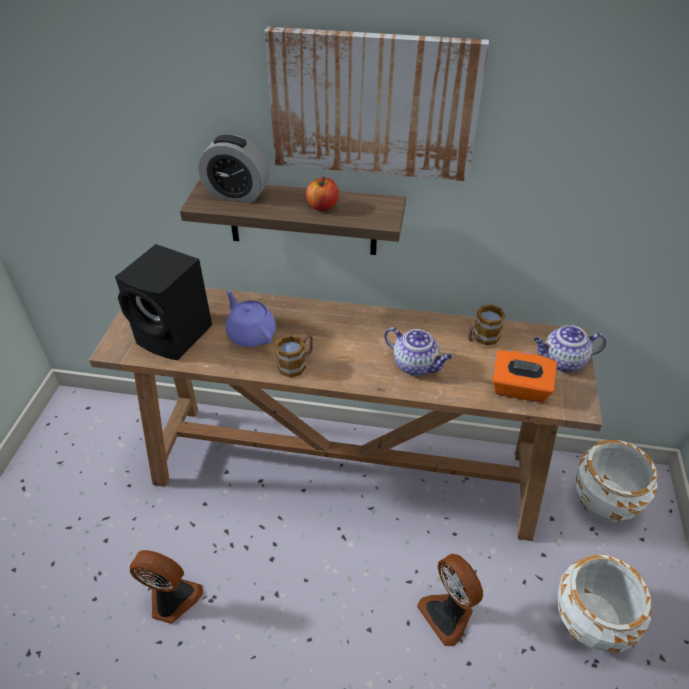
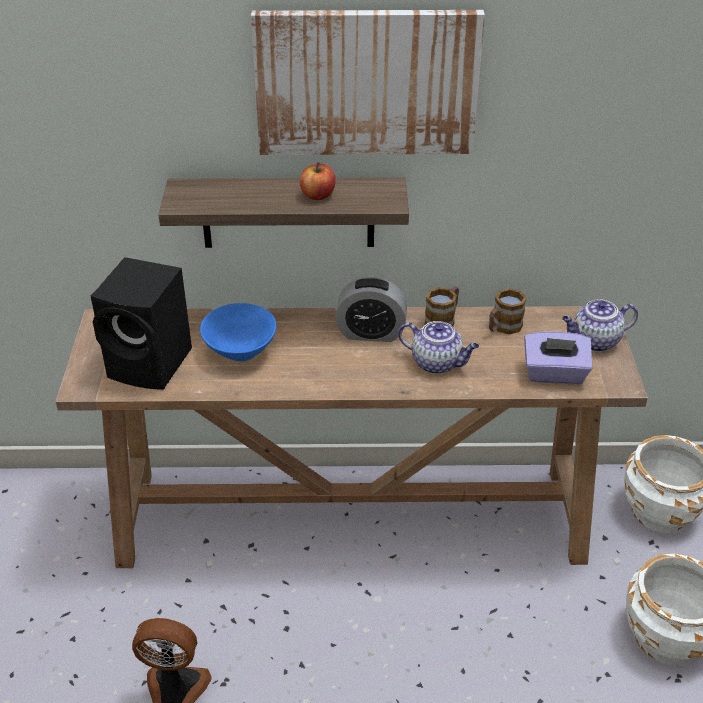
camera: 10 degrees left, 5 degrees down
alarm clock [198,135,269,203] -> alarm clock moved to [335,277,407,342]
purple teapot [226,290,276,347] -> blue bowl [200,303,276,361]
mug [275,334,313,378] -> mug moved to [424,286,459,326]
fan [417,554,483,646] -> none
orange tissue box [492,350,557,403] -> purple tissue box [524,331,593,384]

